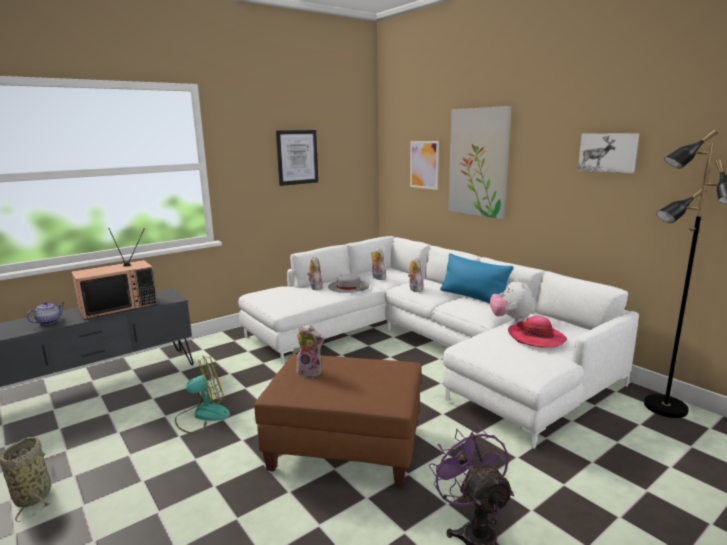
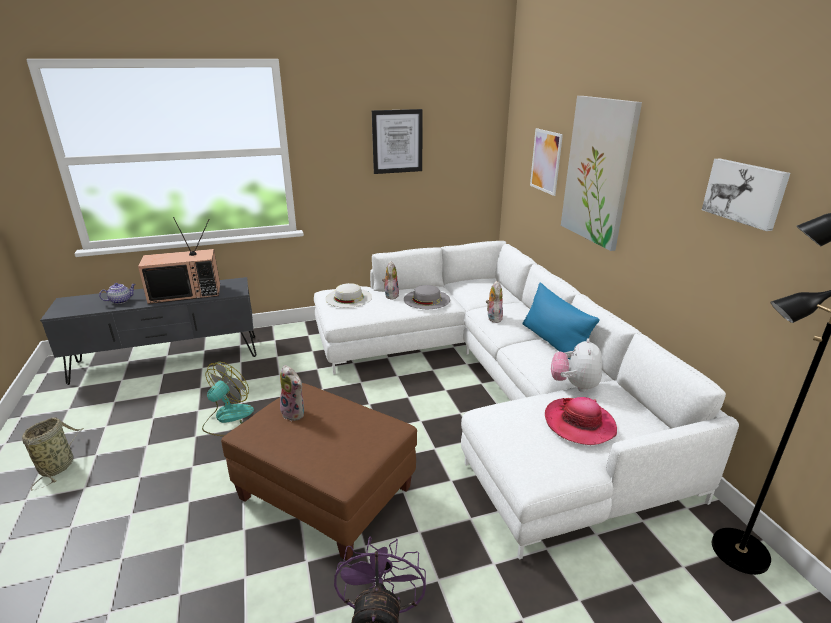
camera: 20 degrees right, 10 degrees up
fan [175,355,230,434] -> fan turned 60 degrees counterclockwise [202,362,254,436]
plush toy [372,248,386,280] -> none
none -> white hat [325,283,372,308]

